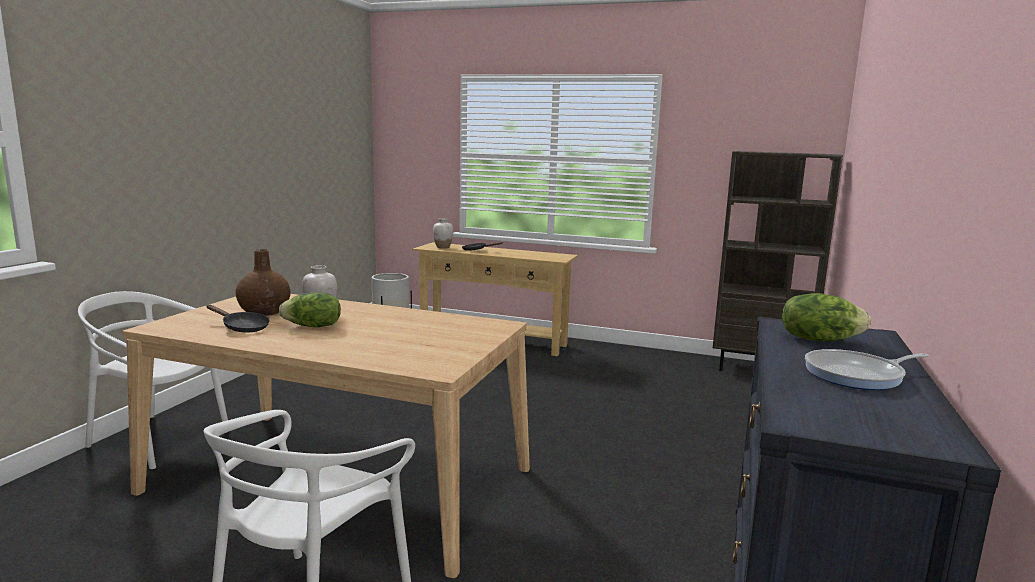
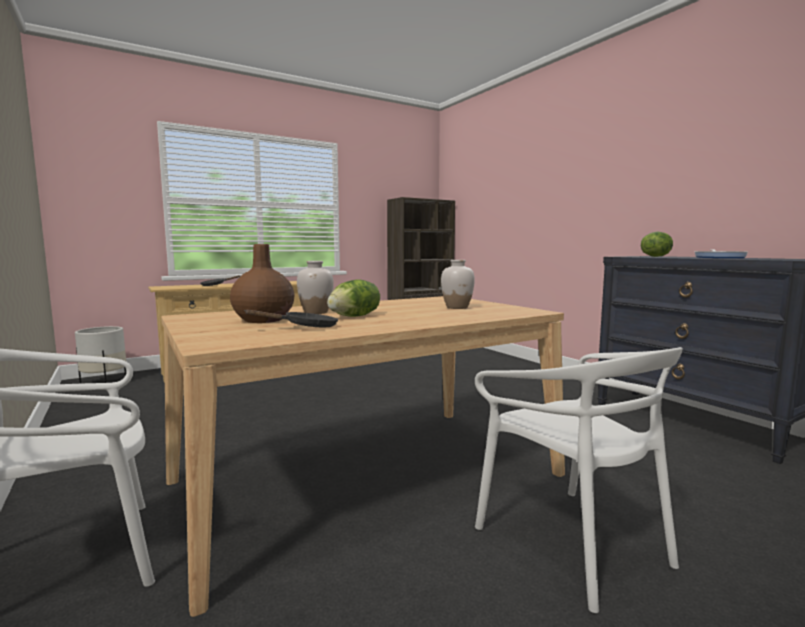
camera: 50 degrees left, 5 degrees down
white vase [433,218,453,249] -> white vase moved to [441,260,475,309]

